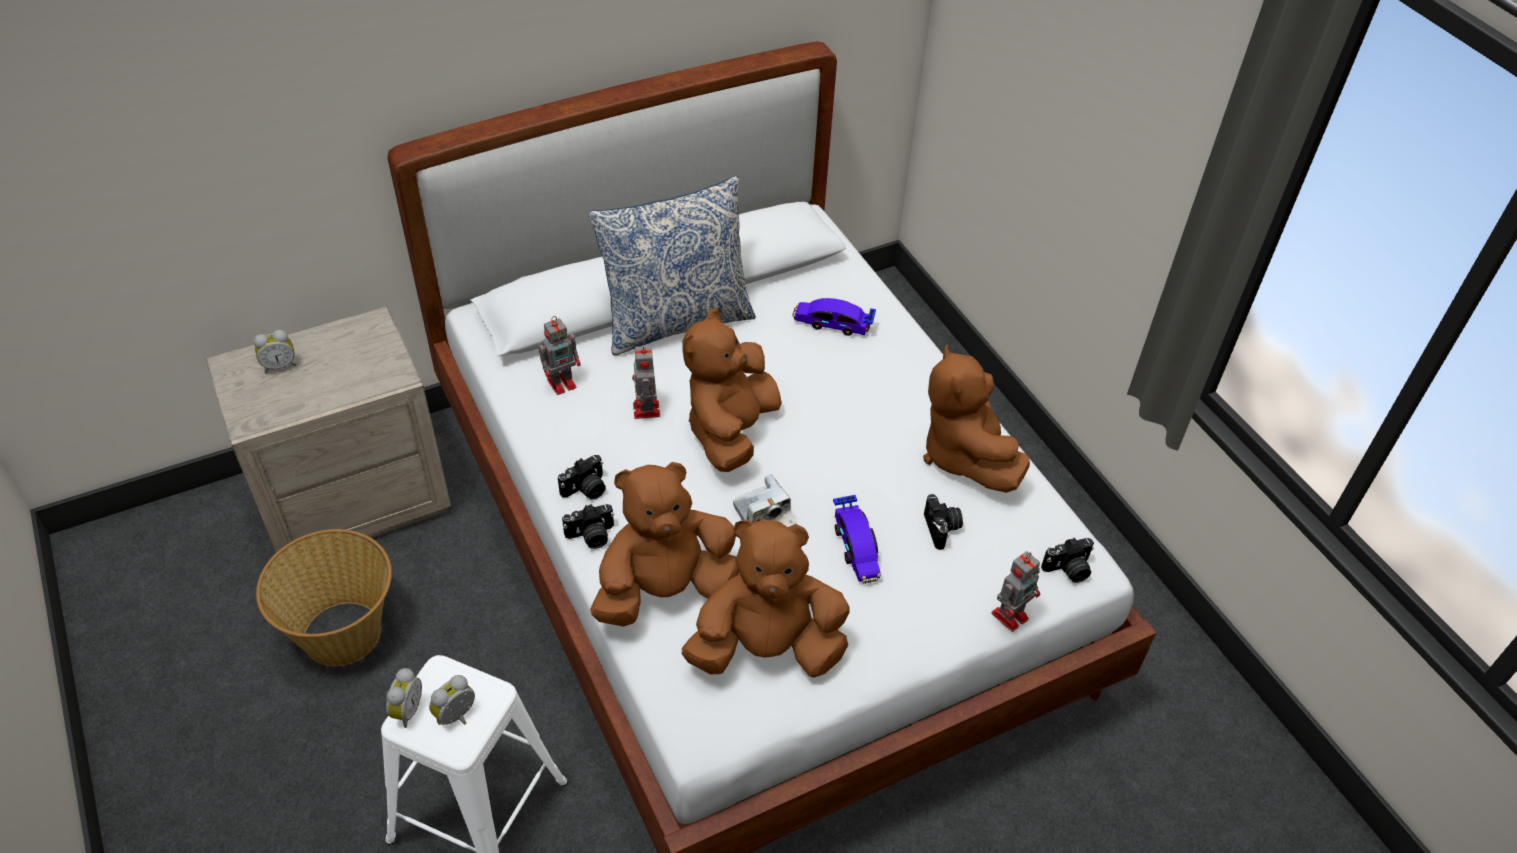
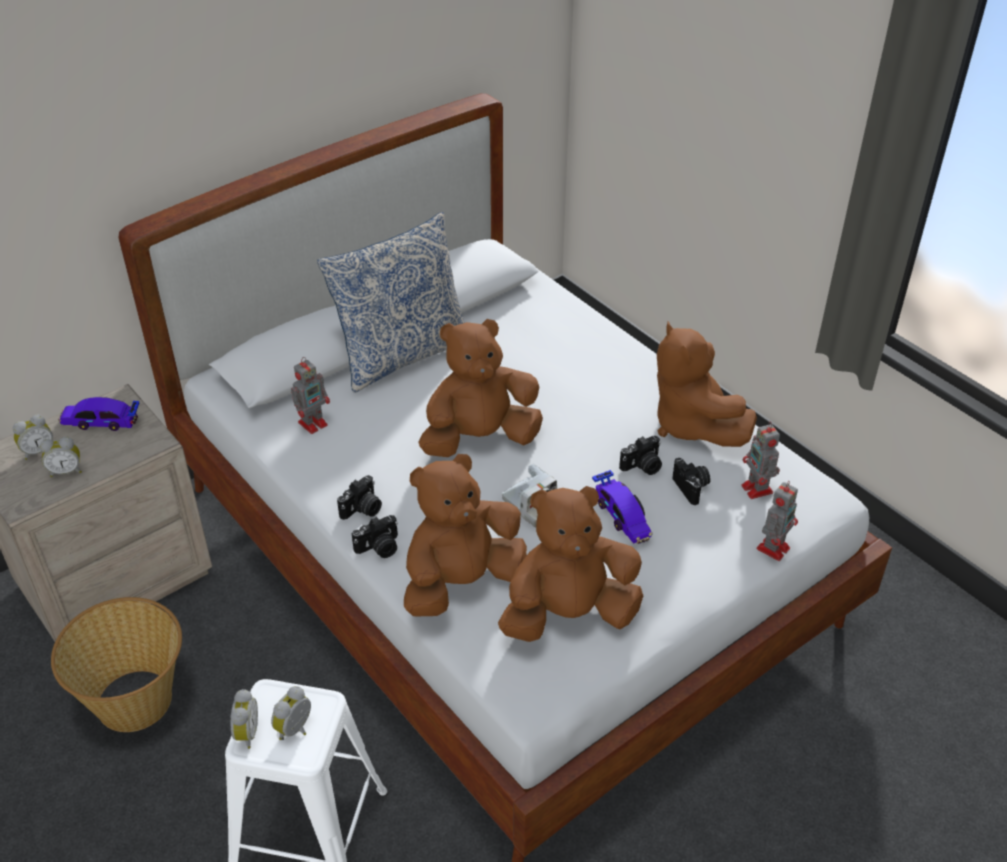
camera: 10 degrees left, 5 degrees down
toy robot [632,343,660,419] -> toy robot moved to [741,422,780,499]
brown plush toy [682,308,782,472] -> brown plush toy turned 60 degrees clockwise [418,319,543,457]
toy car [792,298,876,336] -> toy car moved to [58,397,139,431]
camera [1041,538,1094,583] -> camera moved to [619,436,662,475]
none -> alarm clock [40,437,82,477]

